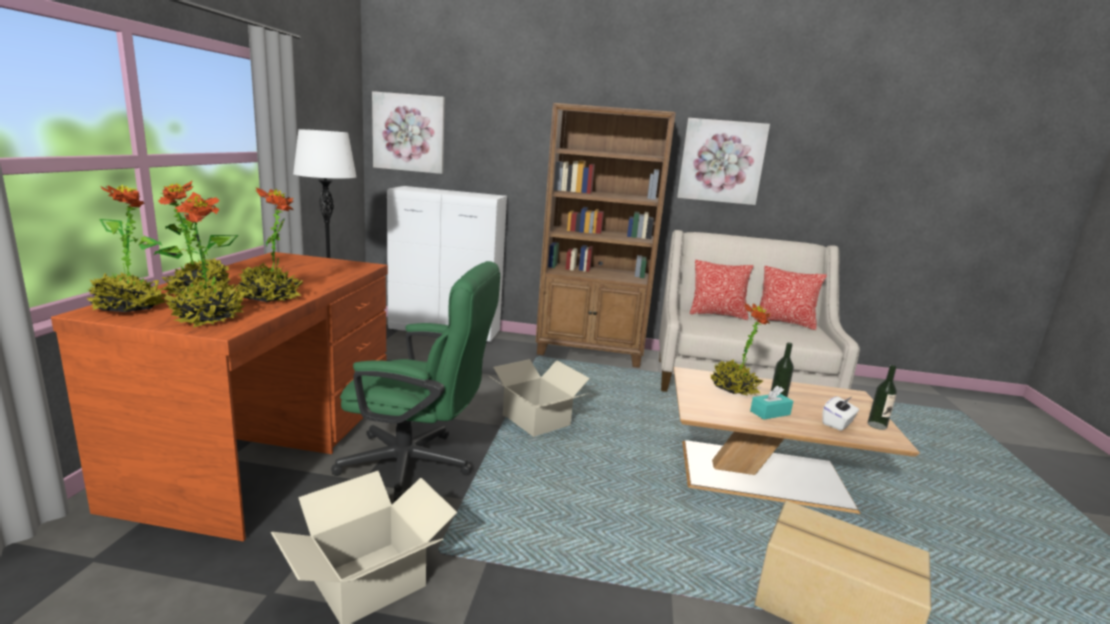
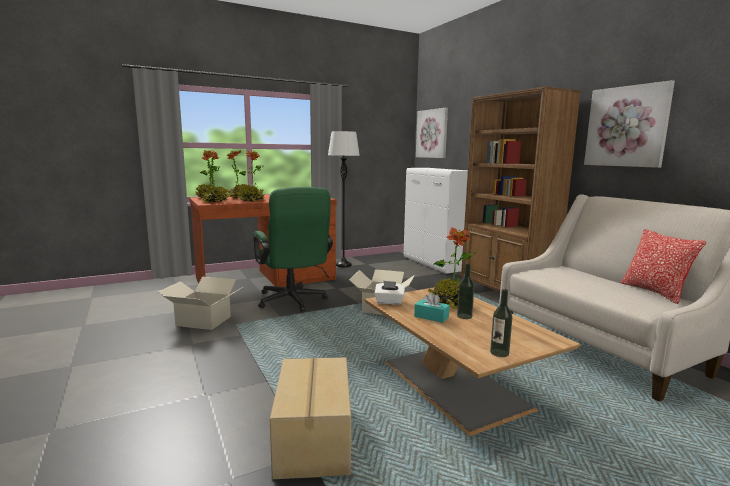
camera: 55 degrees right, 5 degrees down
pillow [690,260,753,320] -> none
white tissue box [822,397,859,431] -> white tissue box moved to [374,281,405,305]

